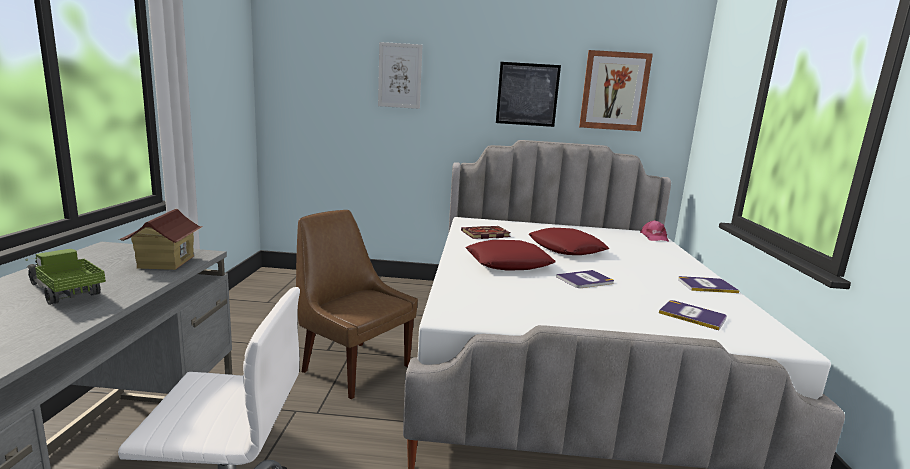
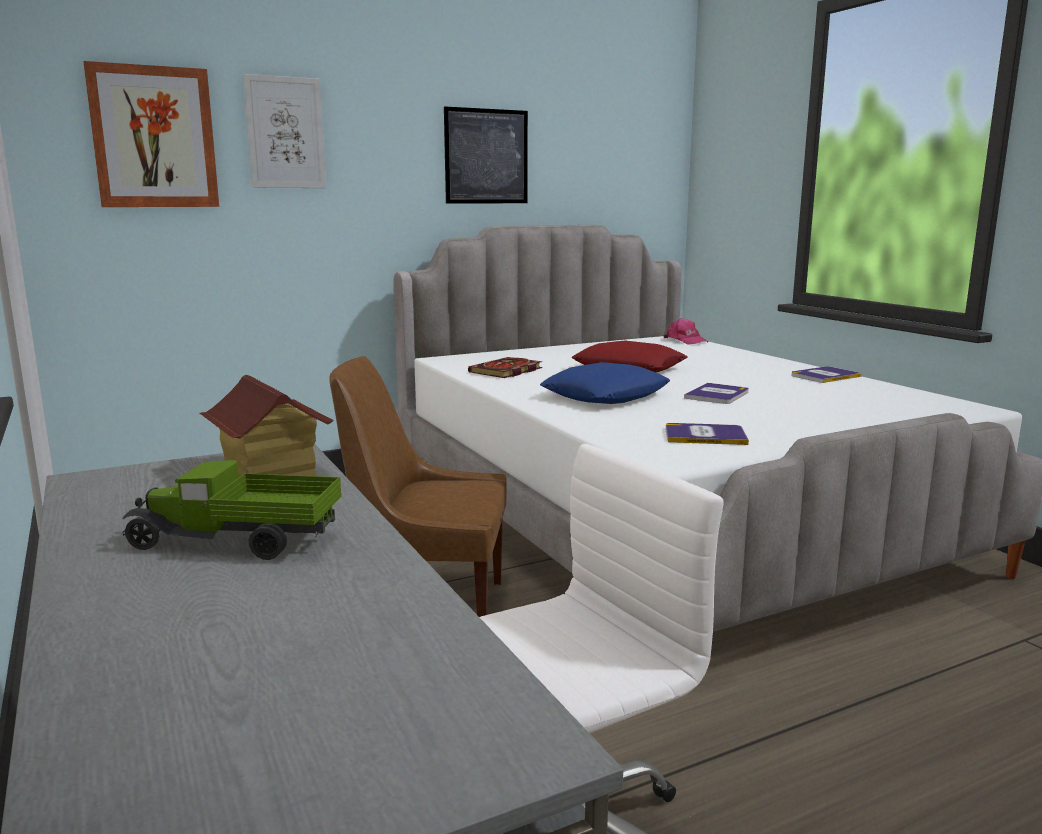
camera: 30 degrees left, 0 degrees up
red pillow [465,240,556,271] -> blue pillow [540,362,670,404]
picture [579,50,653,131] -> picture moved to [83,61,219,207]
book [659,300,727,330] -> book moved to [666,423,749,445]

